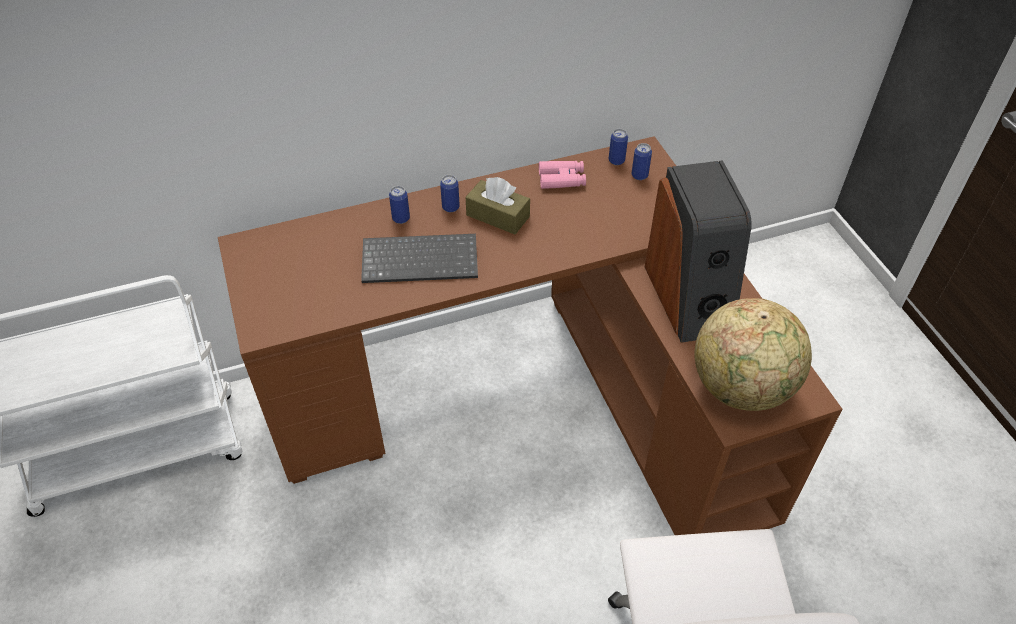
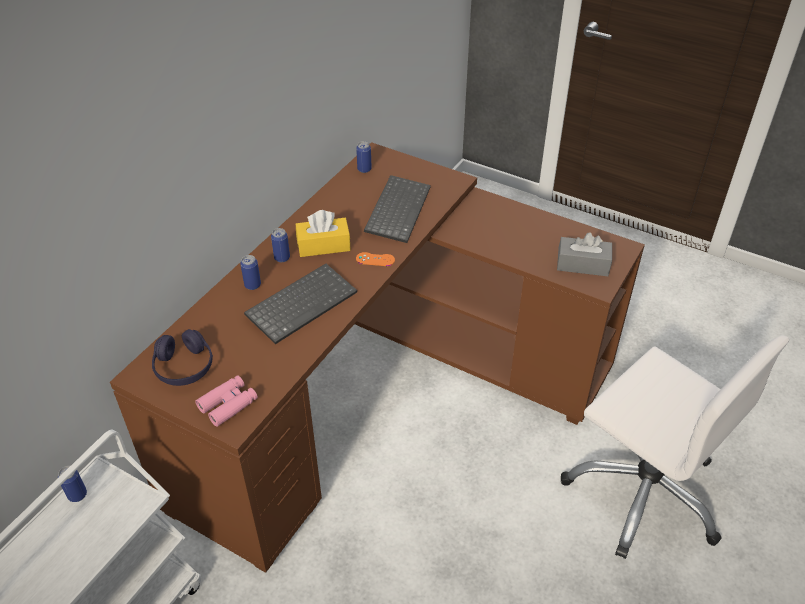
camera: 40 degrees left, 5 degrees down
brown tissue box [466,177,530,234] -> yellow tissue box [296,210,351,257]
pink binoculars [539,161,586,189] -> pink binoculars moved to [195,375,258,427]
can [631,143,652,180] -> can moved to [58,466,87,502]
speaker [645,160,752,343] -> none
globe [695,298,812,411] -> grey tissue box [557,232,612,276]
none -> purple headphones [152,329,213,386]
none -> orange game controller [356,252,395,266]
none -> keyboard [364,175,431,243]

